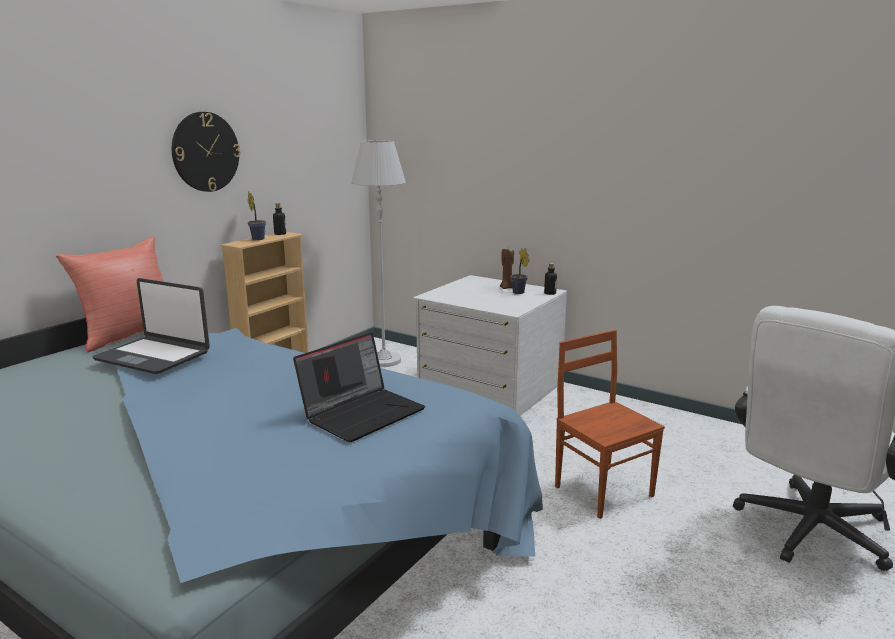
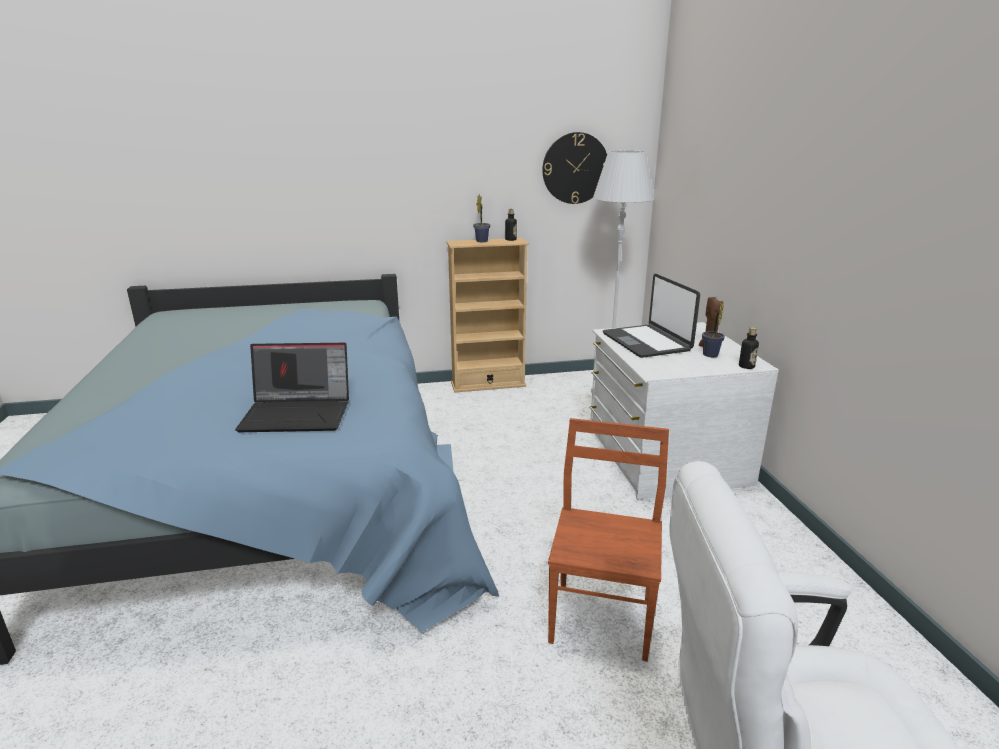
camera: 45 degrees right, 5 degrees up
red pillow [56,236,164,352] -> none
laptop [93,278,210,374] -> laptop moved to [603,274,700,358]
wall clock [172,112,241,192] -> wall clock moved to [542,132,607,204]

